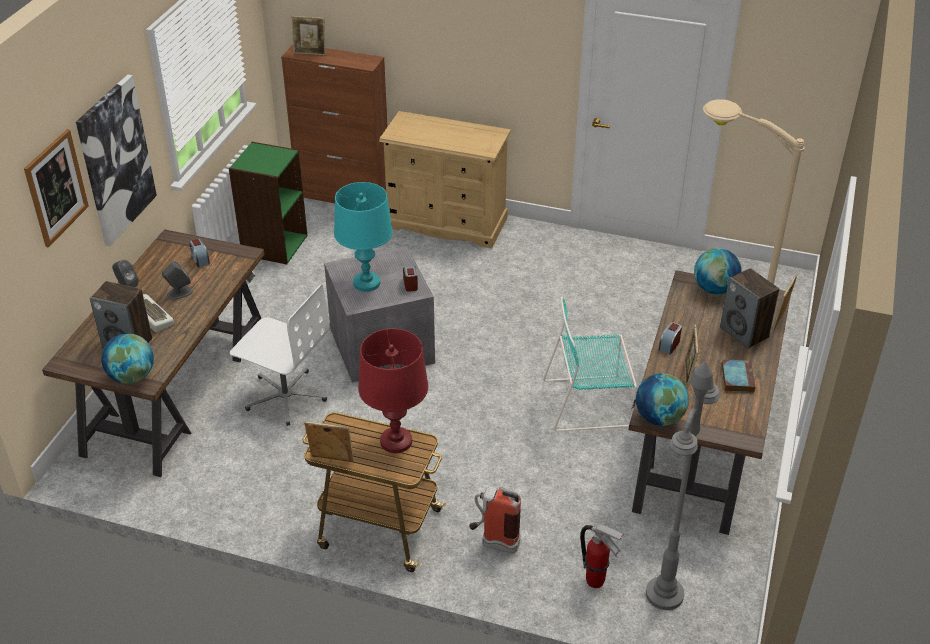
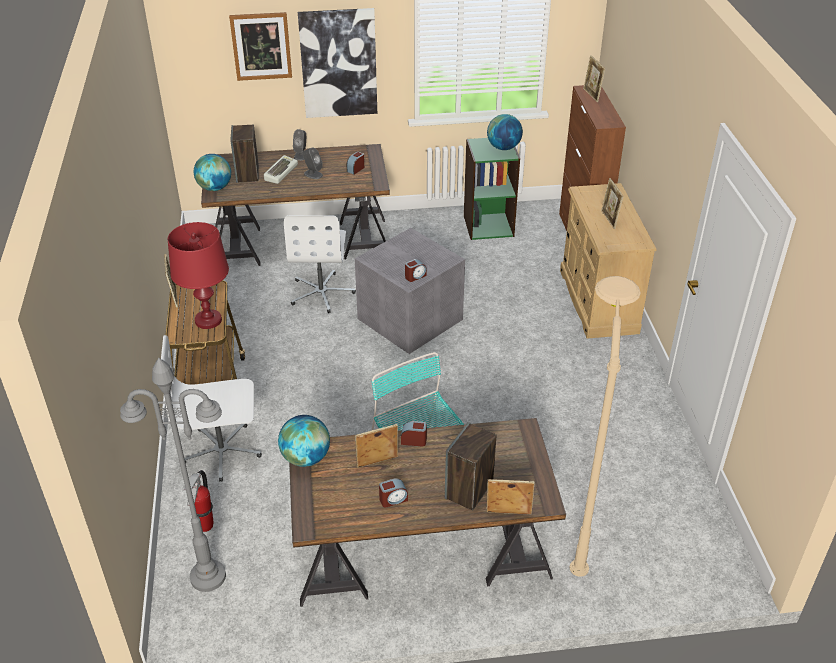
camera: 65 degrees right, 0 degrees up
turquoise table lamp [334,182,393,292] -> none
fire extinguisher [469,487,521,553] -> white office chair [161,335,262,481]
globe [694,248,742,294] -> globe moved to [487,114,523,150]
book [721,360,755,393] -> alarm clock [379,478,408,508]
none -> picture frame [601,178,624,229]

